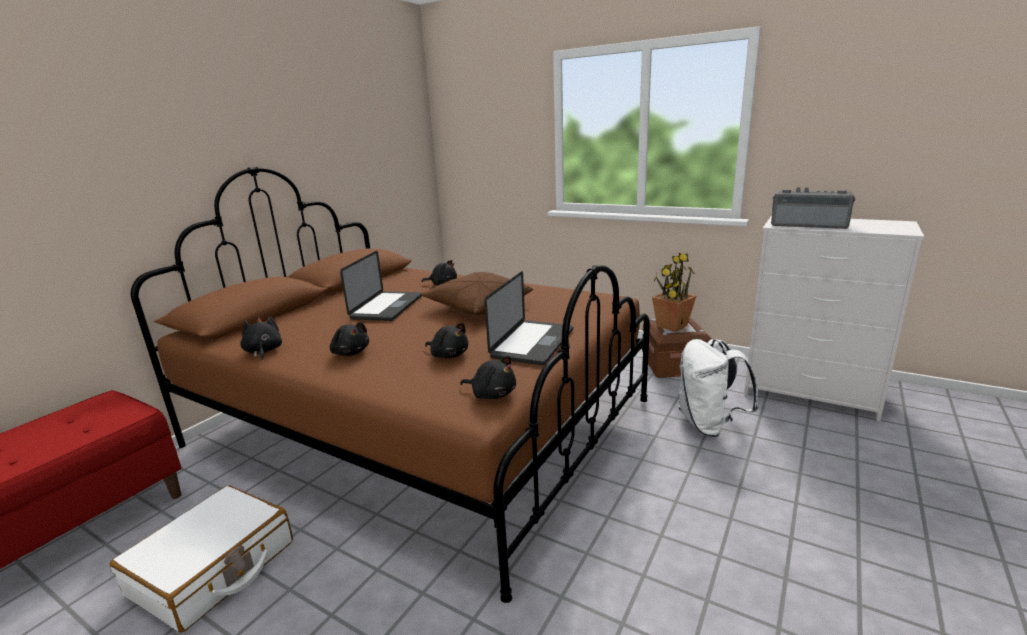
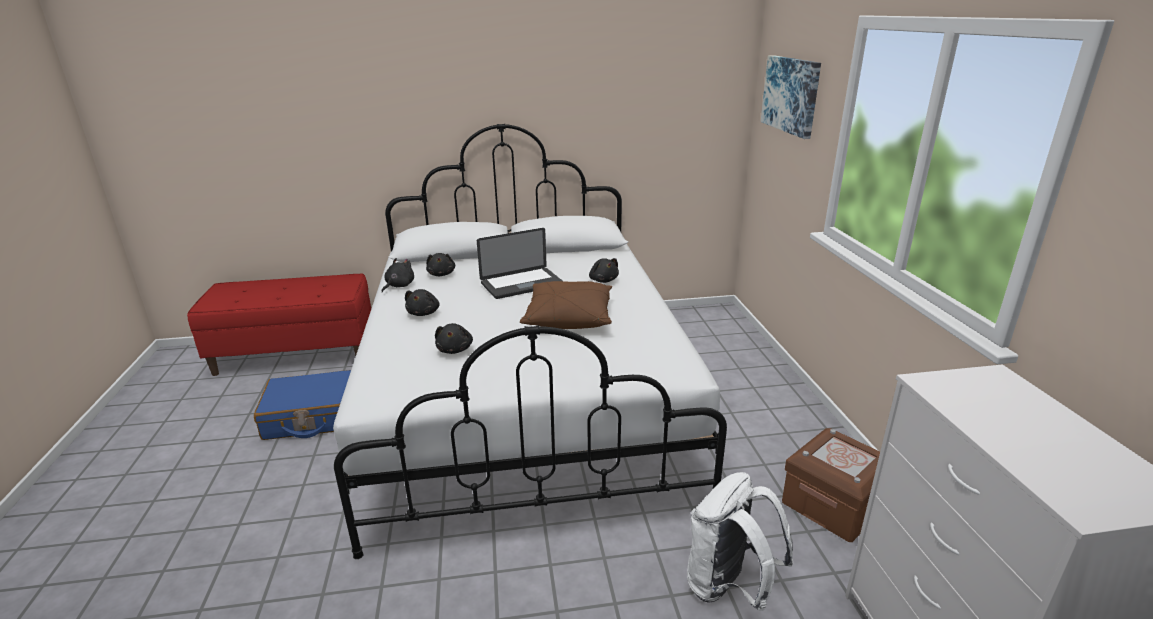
camera: 50 degrees right, 5 degrees up
white suitcase [110,485,293,633] -> blue suitcase [254,370,351,440]
brown bed [131,167,650,603] -> white bed [333,124,727,559]
black plush toy [460,356,516,399] -> black plush toy moved to [426,253,455,276]
laptop [484,271,573,365] -> none
potted plant [652,253,696,332] -> none
radio [771,187,855,229] -> none
none -> picture [761,55,821,139]

